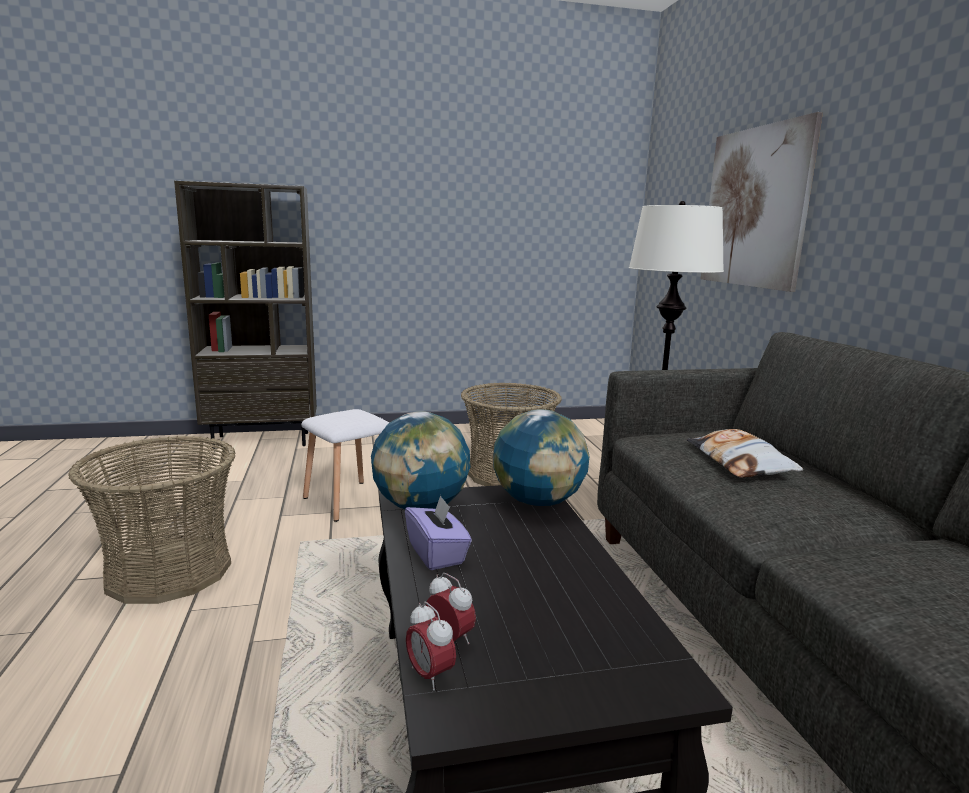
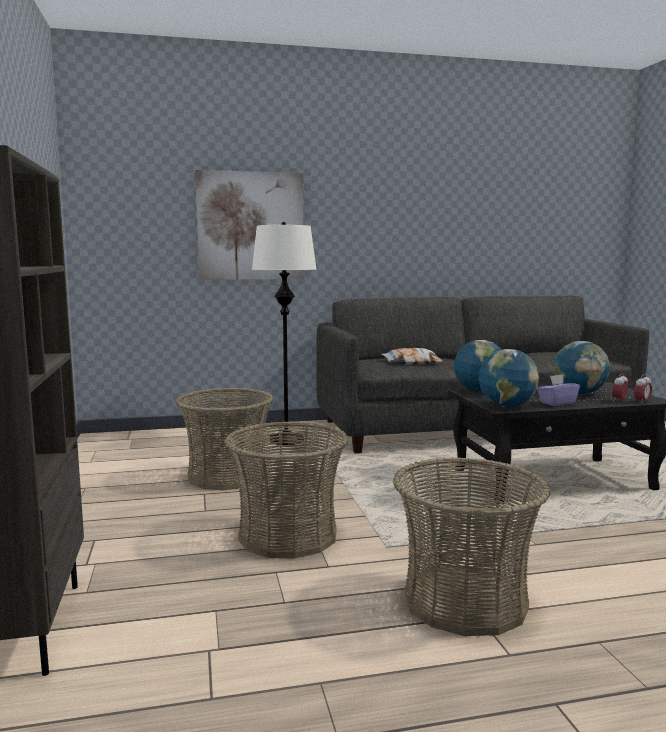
camera: 90 degrees left, 5 degrees down
white stool [301,409,389,522] -> basket [225,421,348,559]
none -> globe [554,341,610,394]

